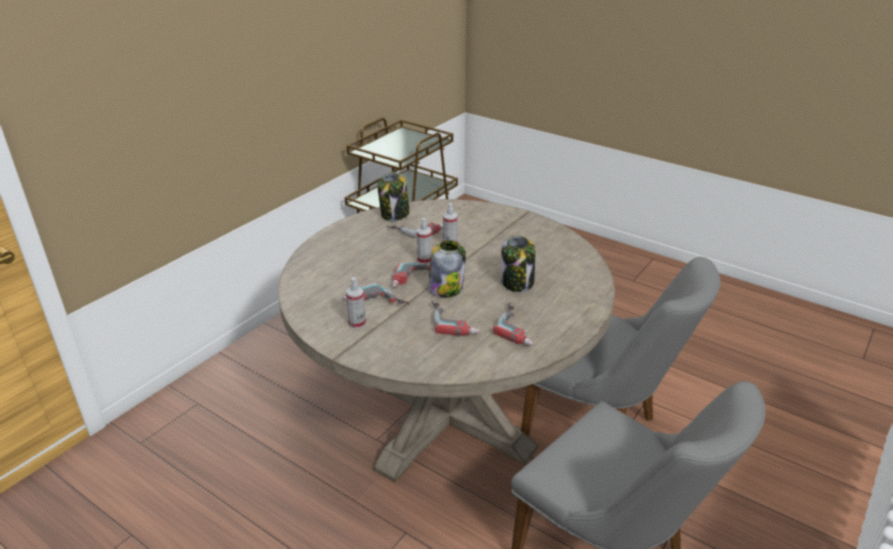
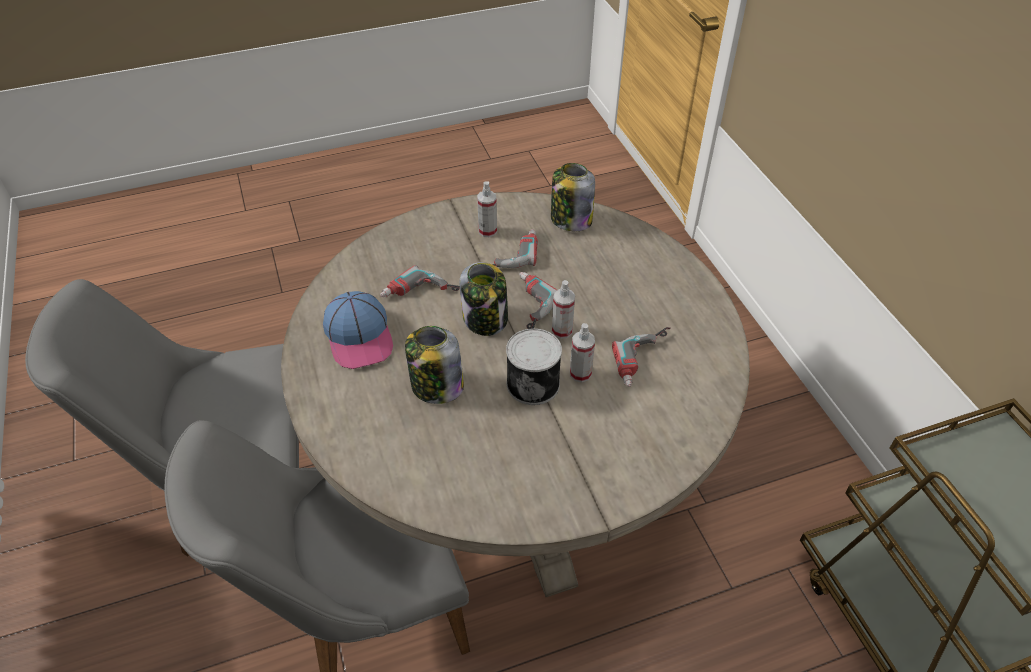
camera: 125 degrees right, 15 degrees up
jar [377,172,410,221] -> jar moved to [551,163,595,231]
power drill [493,303,533,346] -> cap [323,291,393,369]
none -> can [506,328,562,405]

